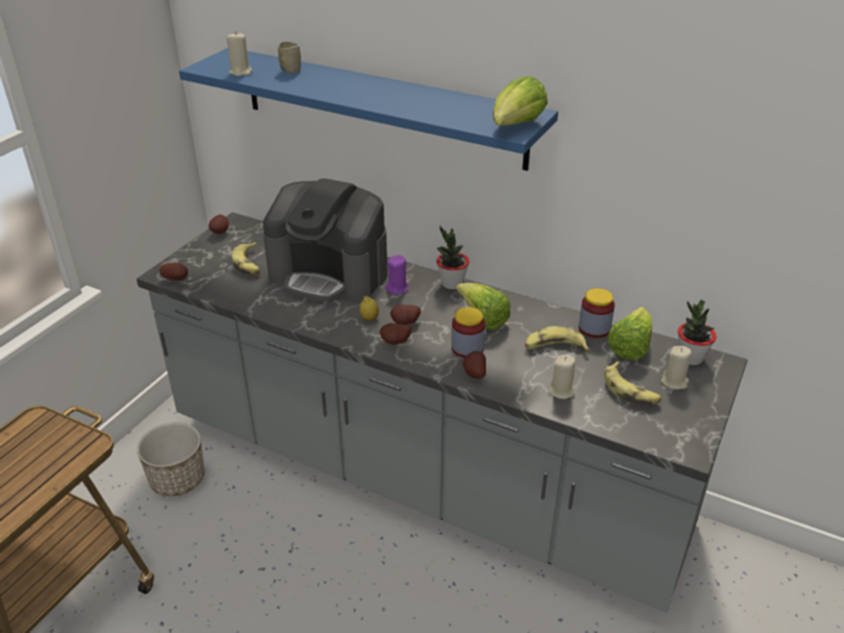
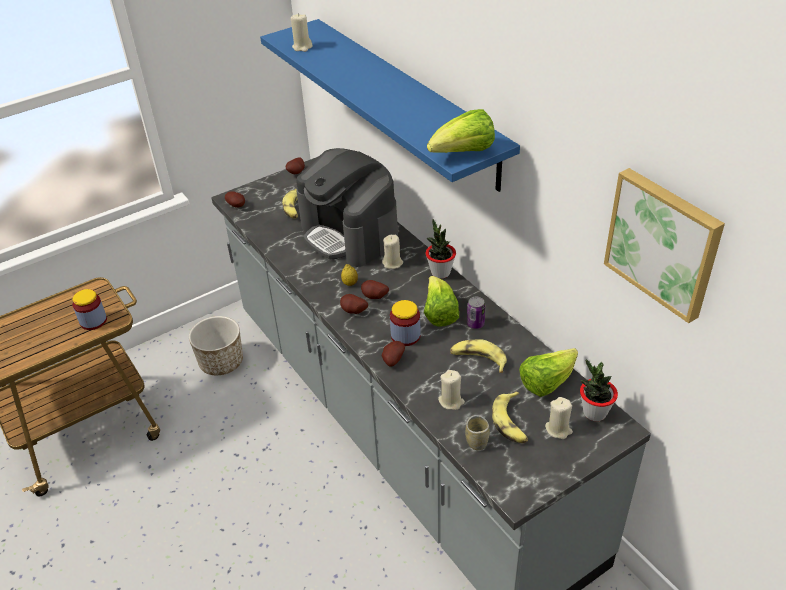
camera: 30 degrees right, 5 degrees up
cup [278,41,301,73] -> cup moved to [465,415,490,450]
purple candle [386,255,408,295] -> beige candle [382,235,403,269]
jar [579,288,615,338] -> jar moved to [72,289,107,330]
none -> can [467,297,485,329]
none -> picture [604,168,725,323]

